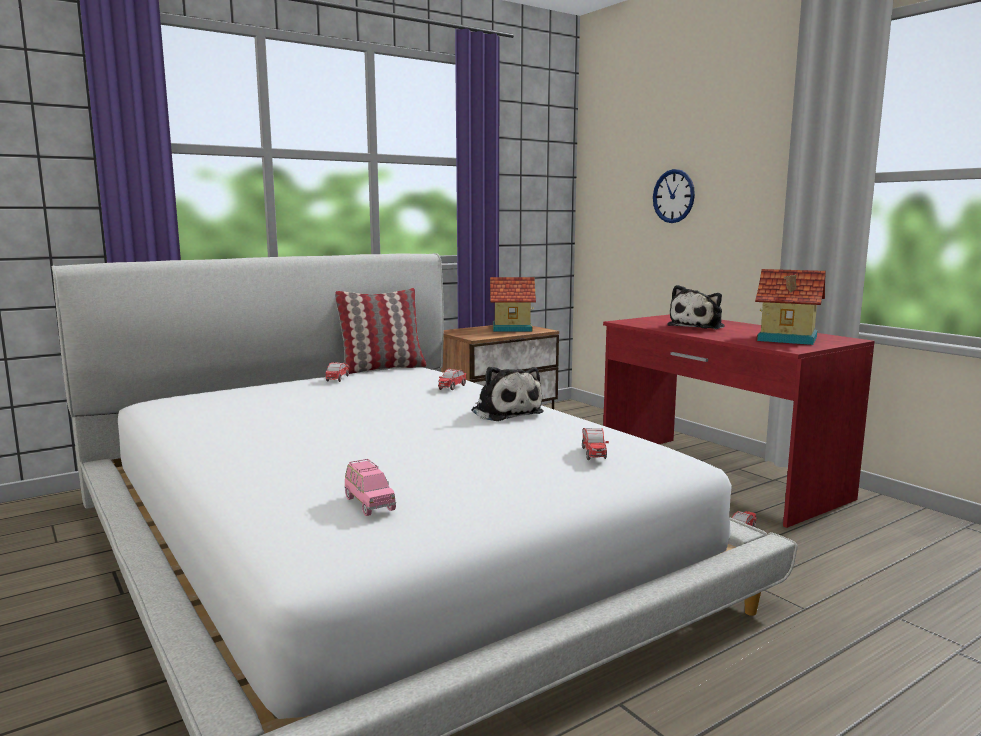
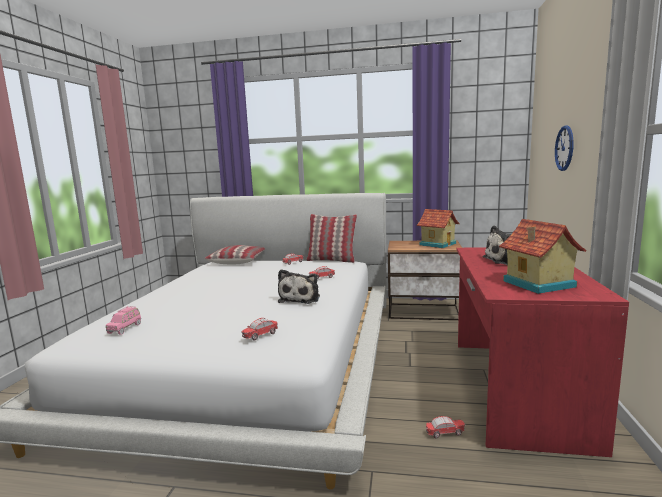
camera: 45 degrees right, 0 degrees up
none -> pillow [204,245,265,264]

